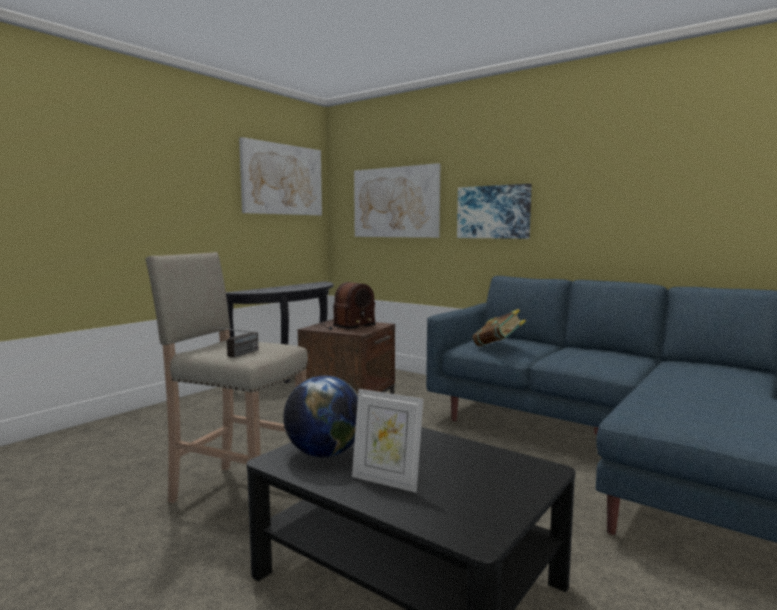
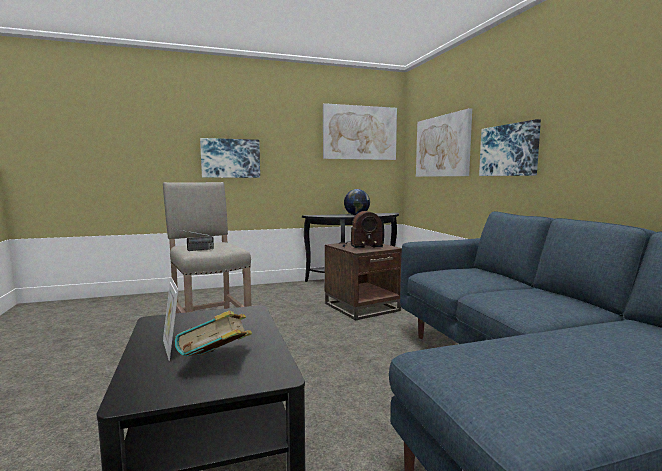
camera: 35 degrees right, 0 degrees up
globe [283,376,358,457] -> globe moved to [344,189,370,215]
book [473,309,526,346] -> book moved to [175,311,252,356]
none -> picture [200,138,260,178]

